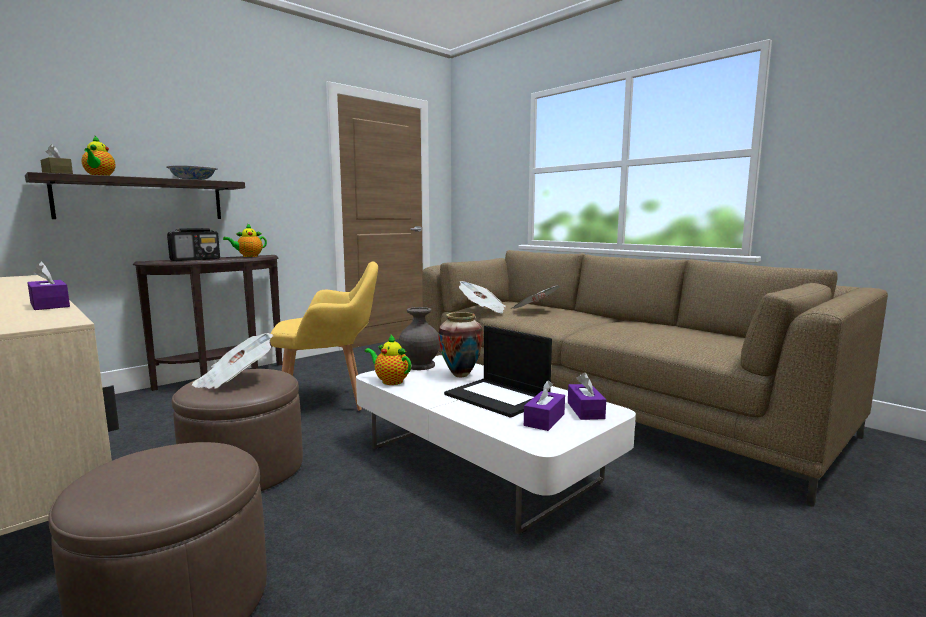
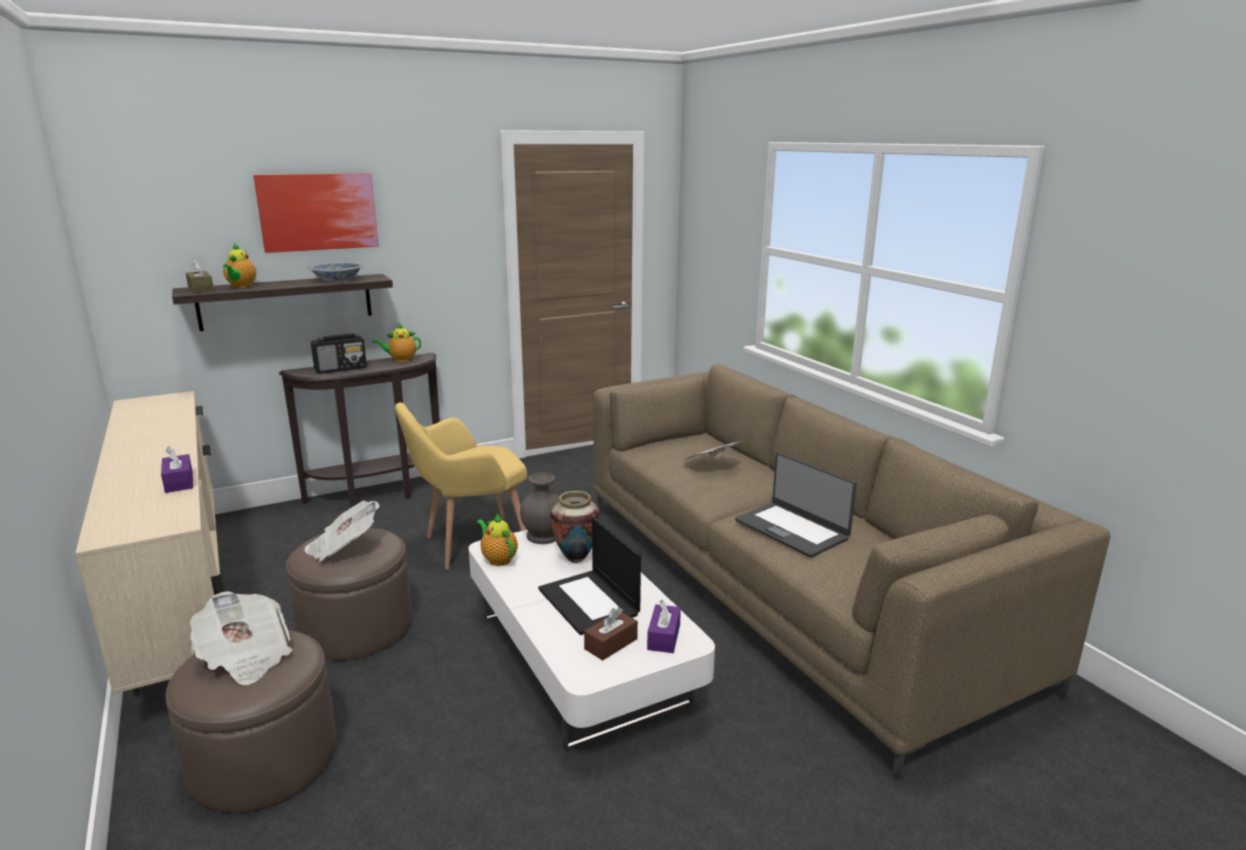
camera: 15 degrees right, 10 degrees up
yellow armchair [270,261,378,411] -> yellow armchair turned 150 degrees clockwise [395,402,527,570]
newspaper [459,281,506,314] -> newspaper moved to [190,591,292,685]
purple tissue box [524,380,565,431] -> brown tissue box [584,607,638,661]
none -> picture [253,173,379,253]
none -> laptop [735,452,857,558]

